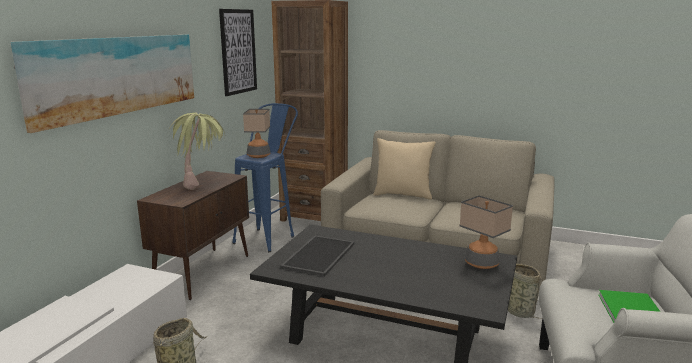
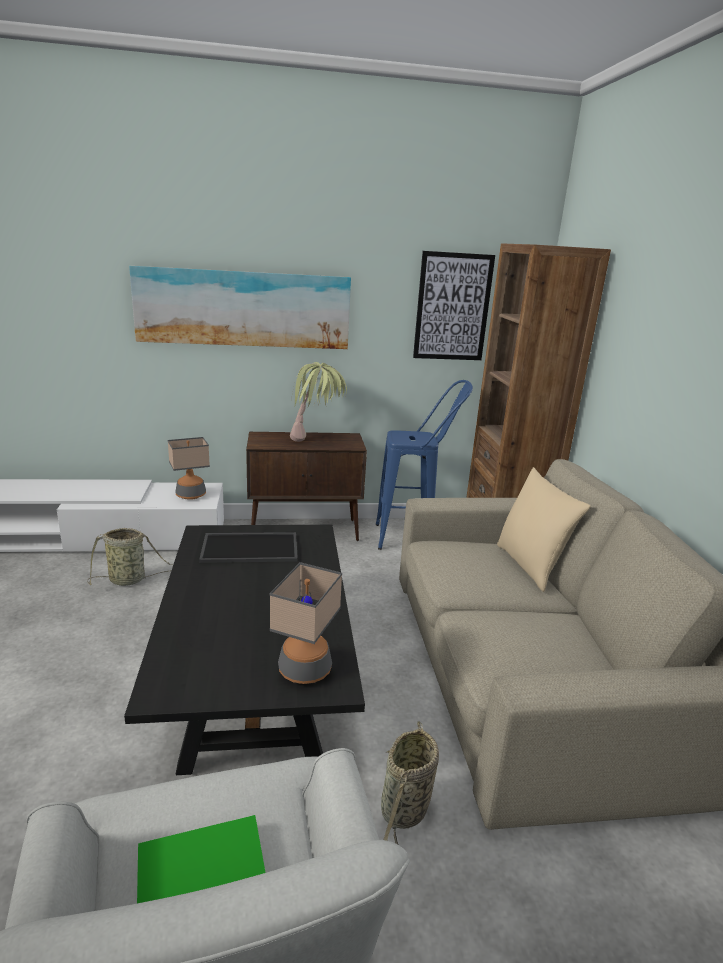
camera: 60 degrees right, 5 degrees up
table lamp [243,109,271,158] -> table lamp moved to [168,437,210,500]

